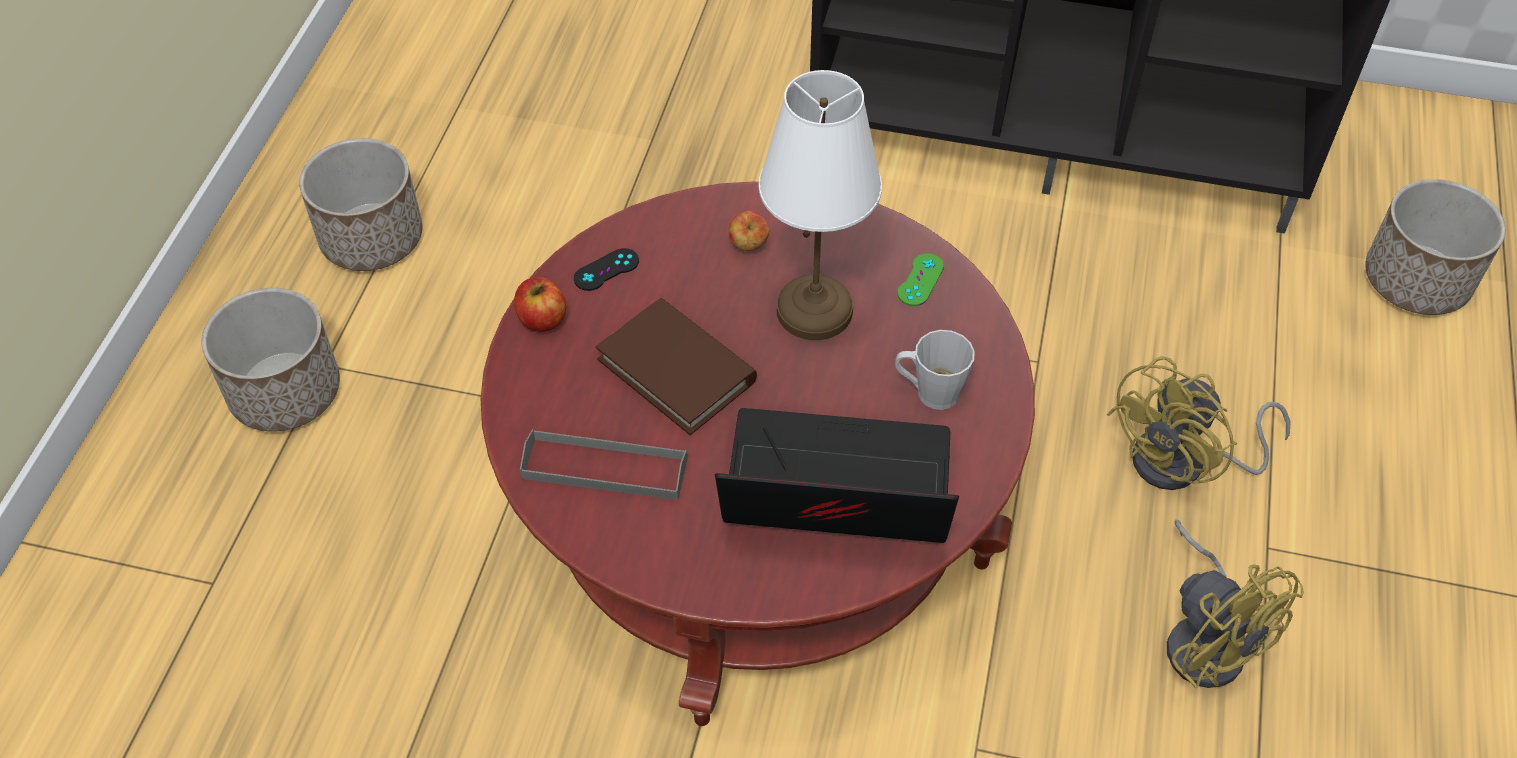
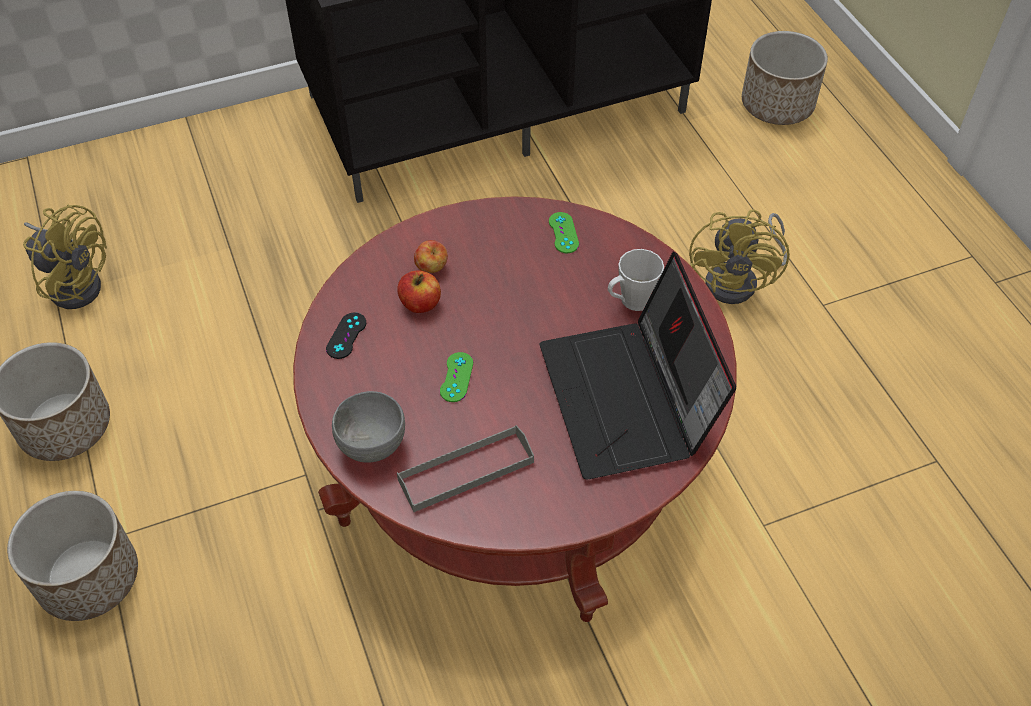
camera: 35 degrees left, 0 degrees up
apple [514,277,566,332] -> apple moved to [397,270,441,313]
brown book [596,298,757,435] -> green game controller [440,352,473,402]
laptop [715,408,959,543] -> laptop turned 75 degrees counterclockwise [539,251,736,479]
white table lamp [759,70,882,340] -> none
yellow fan [1167,519,1304,688] -> yellow fan moved to [23,205,107,309]
none -> grey bowl [332,391,405,463]

